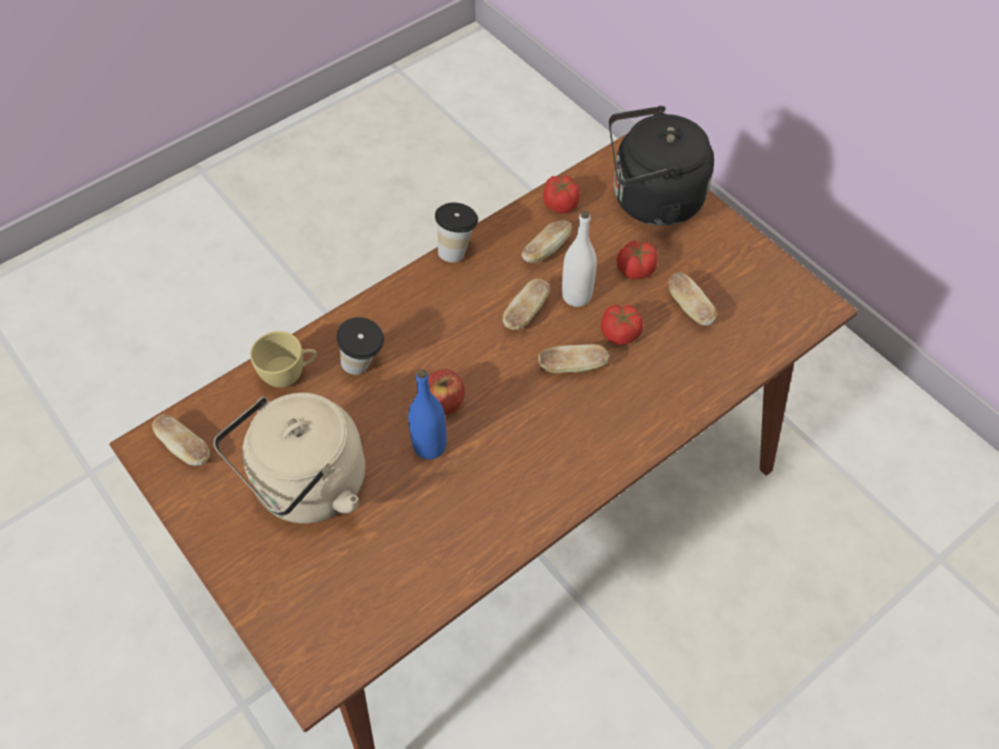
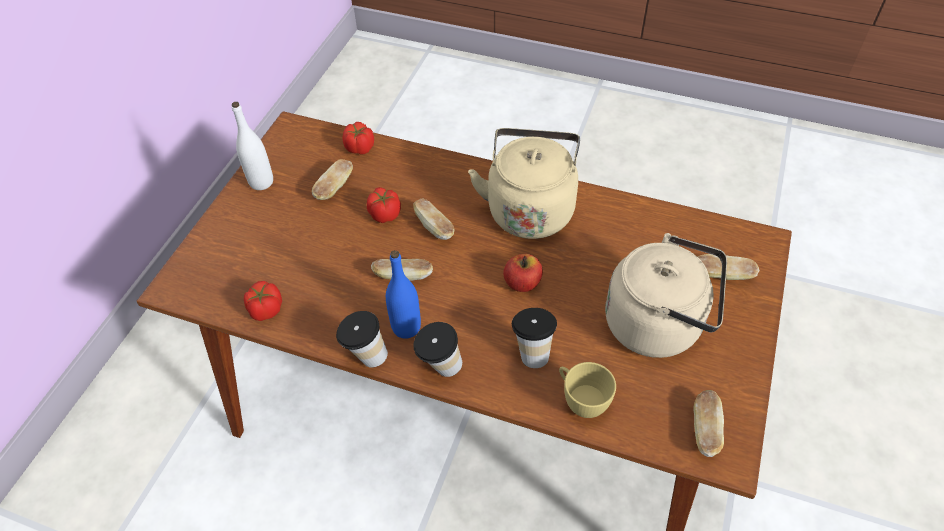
camera: 120 degrees left, 5 degrees down
blue bottle [408,369,447,460] -> blue bottle moved to [386,250,421,339]
bread [522,220,572,263] -> bread moved to [698,254,760,280]
white bottle [562,211,597,307] -> white bottle moved to [232,102,273,190]
black kettle [609,106,714,226] -> none
tomato [617,240,657,280] -> tomato moved to [342,122,374,155]
none -> cup [413,322,462,377]
none -> beige kettle [468,128,580,239]

